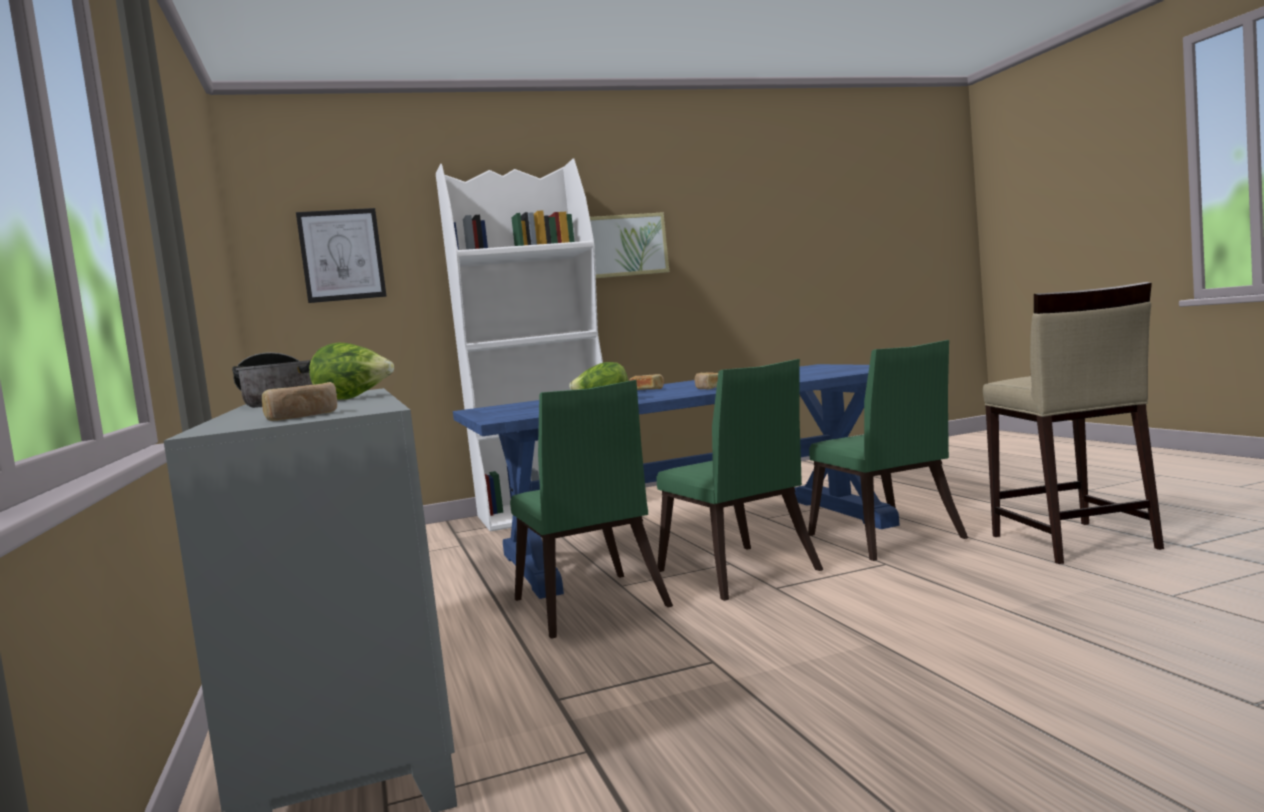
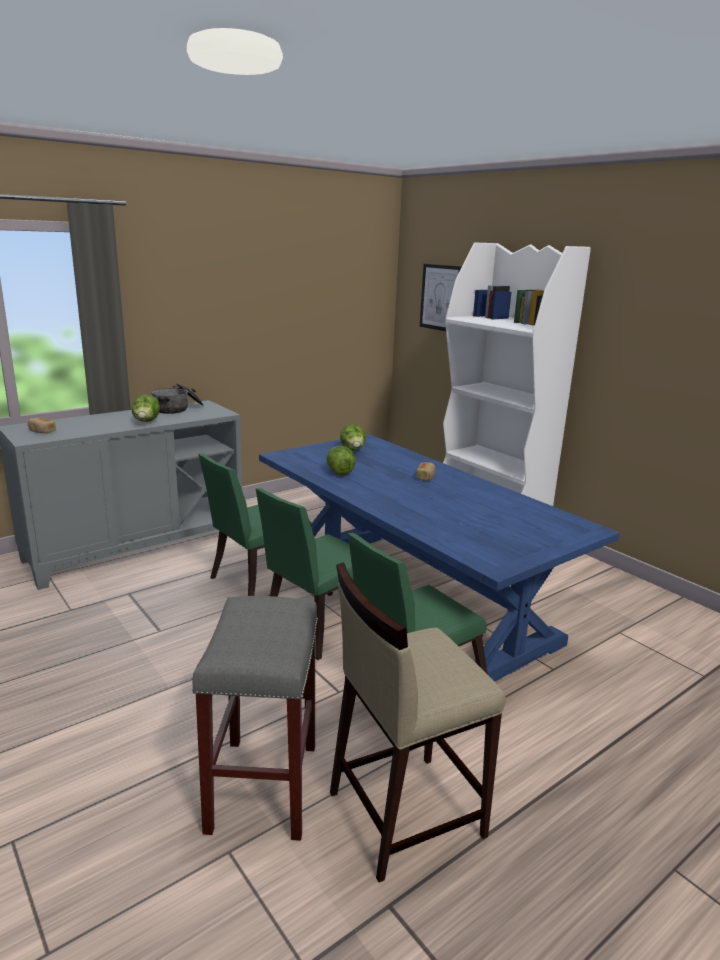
camera: 70 degrees right, 15 degrees up
picture [590,212,669,278] -> none
bread [695,372,718,390] -> none
none -> grey stool [192,596,318,841]
none -> lettuce [340,424,366,450]

